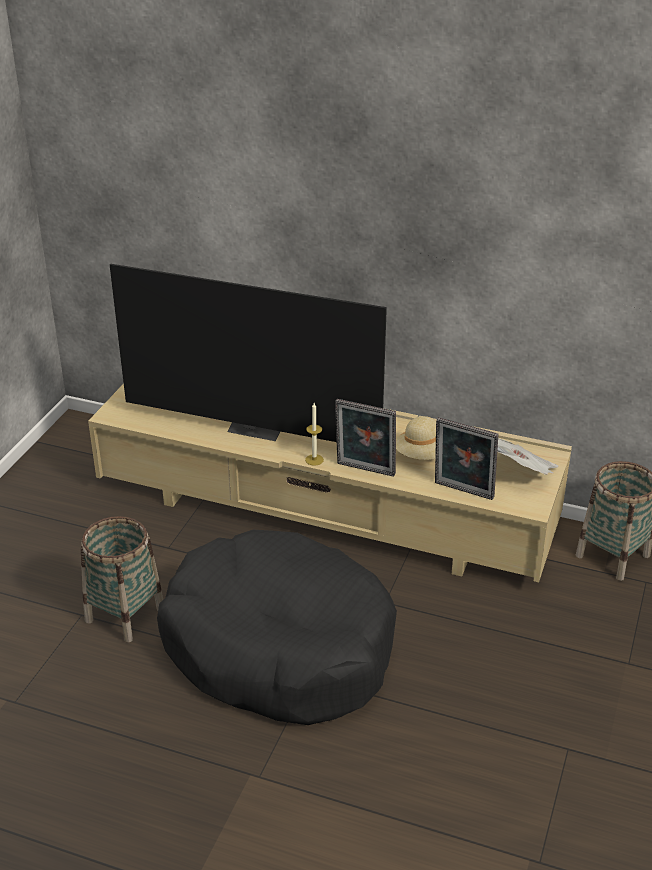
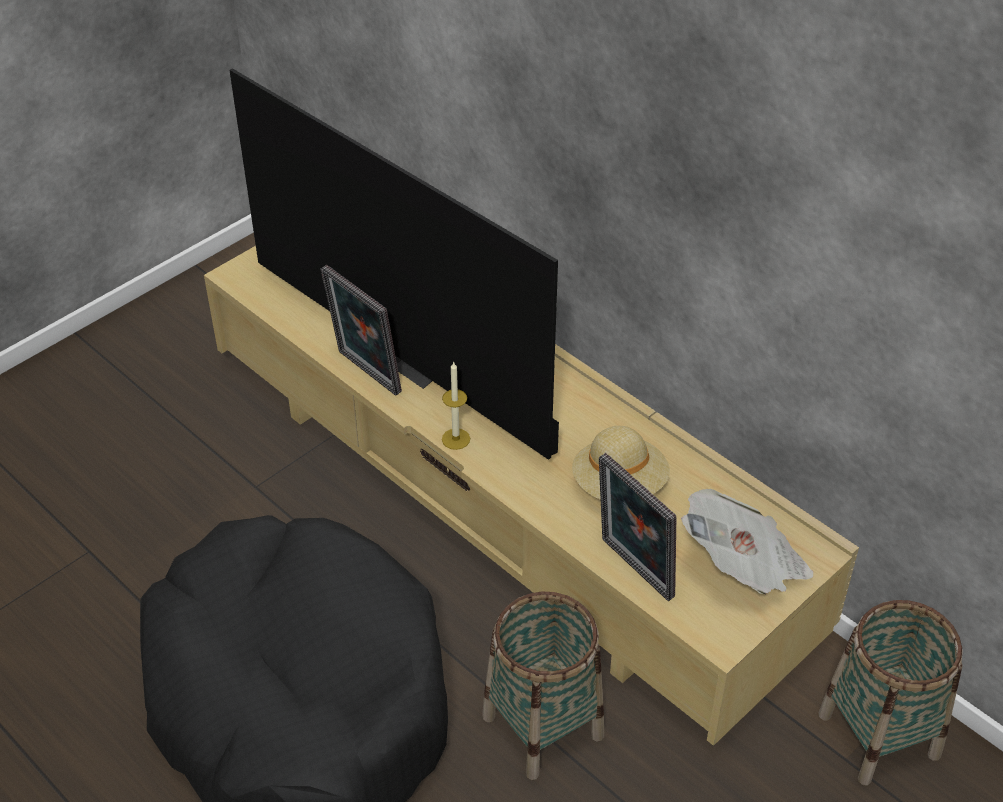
camera: 25 degrees right, 10 degrees up
basket [80,516,163,643] -> basket moved to [482,591,604,780]
picture frame [335,399,396,477] -> picture frame moved to [321,265,402,396]

